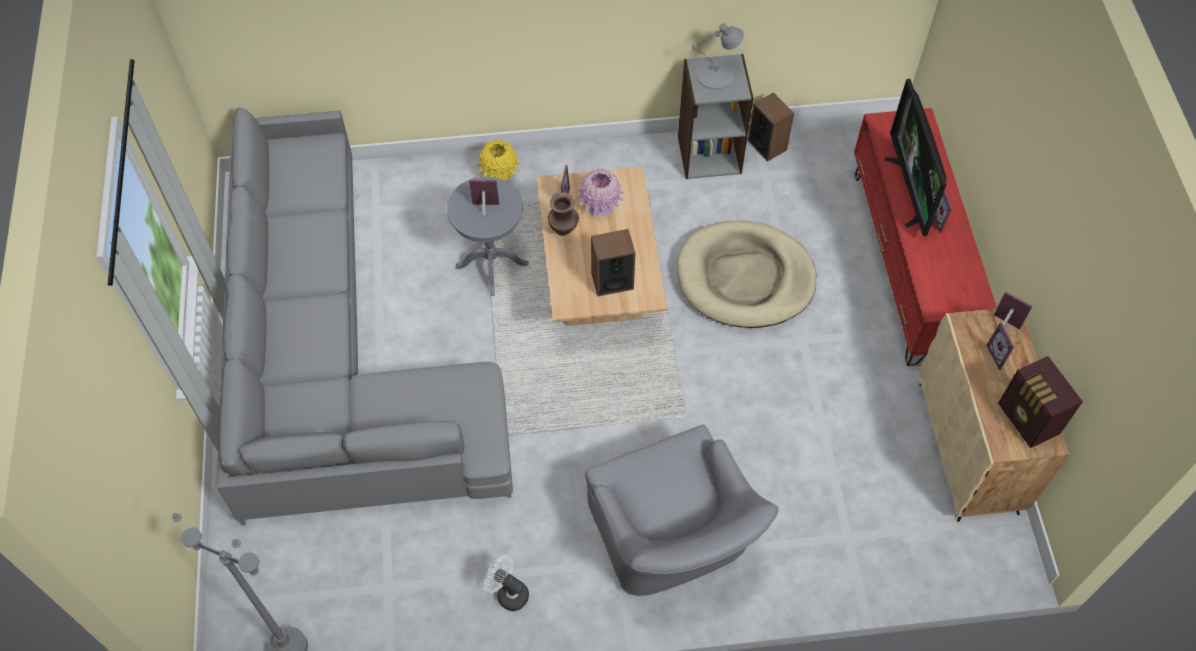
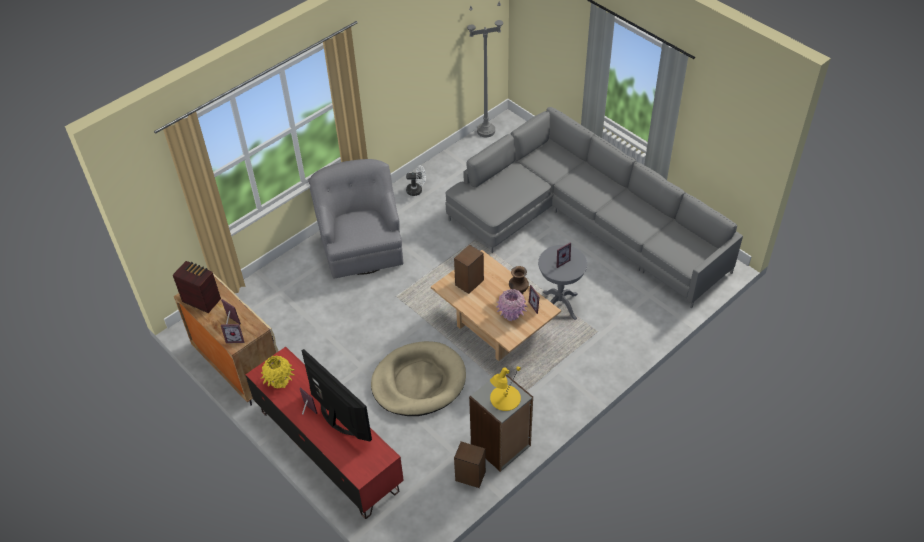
camera: 145 degrees right, 10 degrees down
yellow vase [476,139,521,181] -> yellow vase moved to [260,356,295,389]
grey armchair [585,425,779,596] -> grey armchair turned 45 degrees clockwise [308,159,403,278]
grey table lamp [692,23,744,89] -> yellow table lamp [490,366,521,411]

